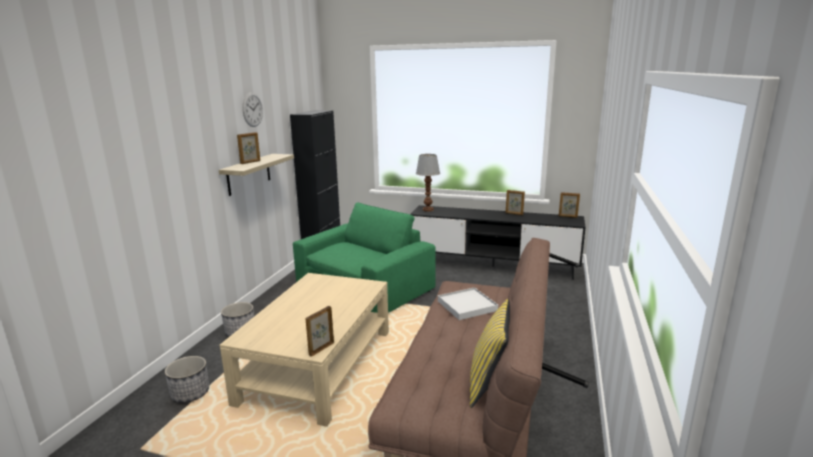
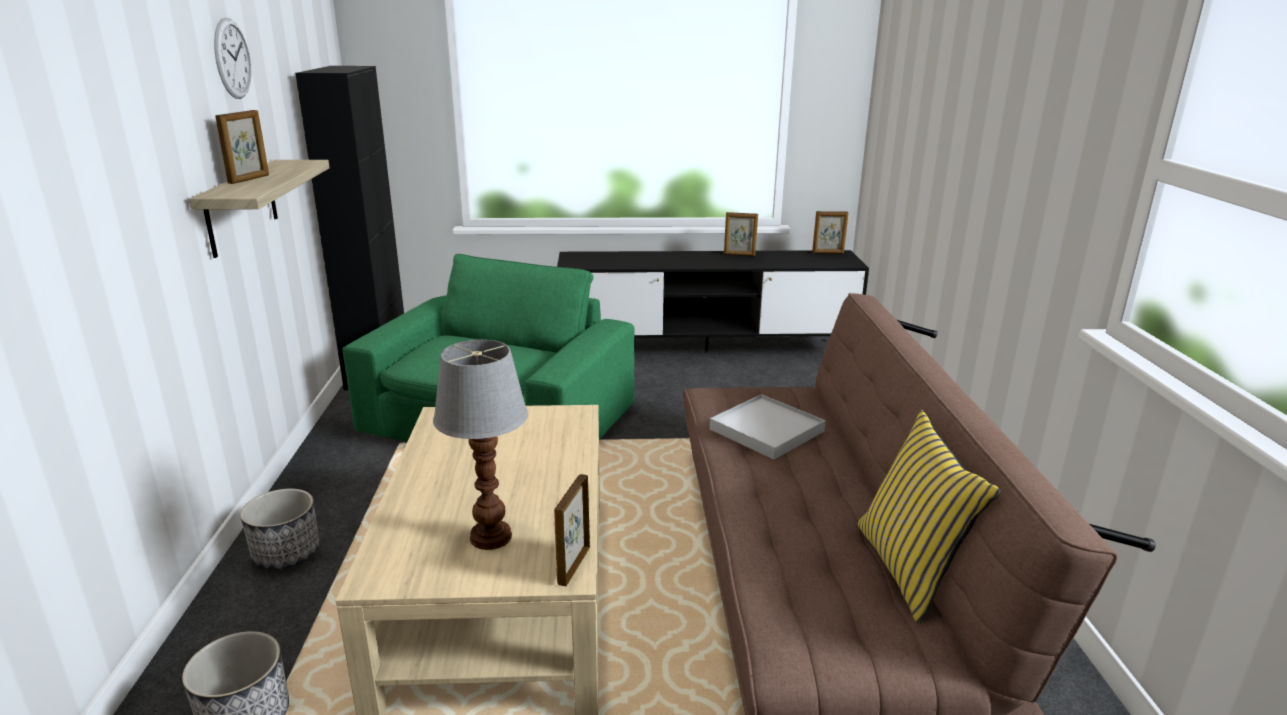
camera: 20 degrees left, 5 degrees up
table lamp [416,154,440,212] -> table lamp moved to [433,340,528,550]

